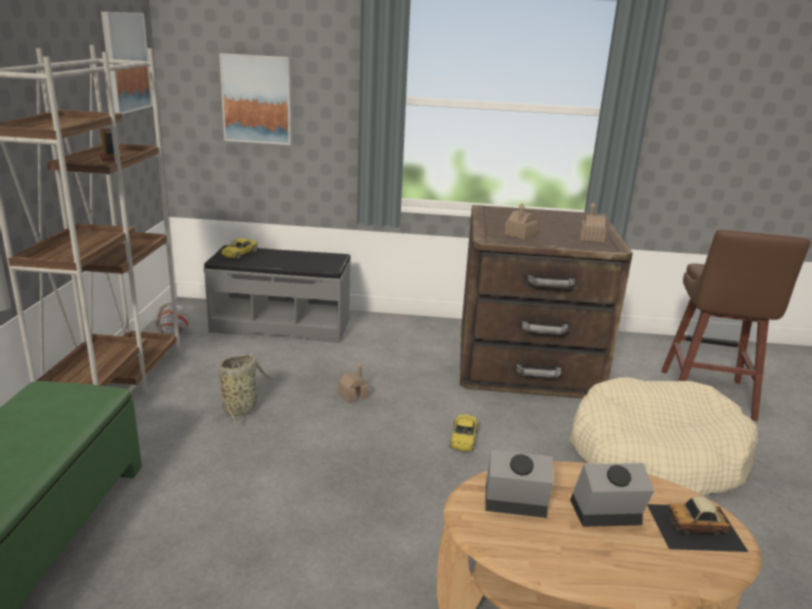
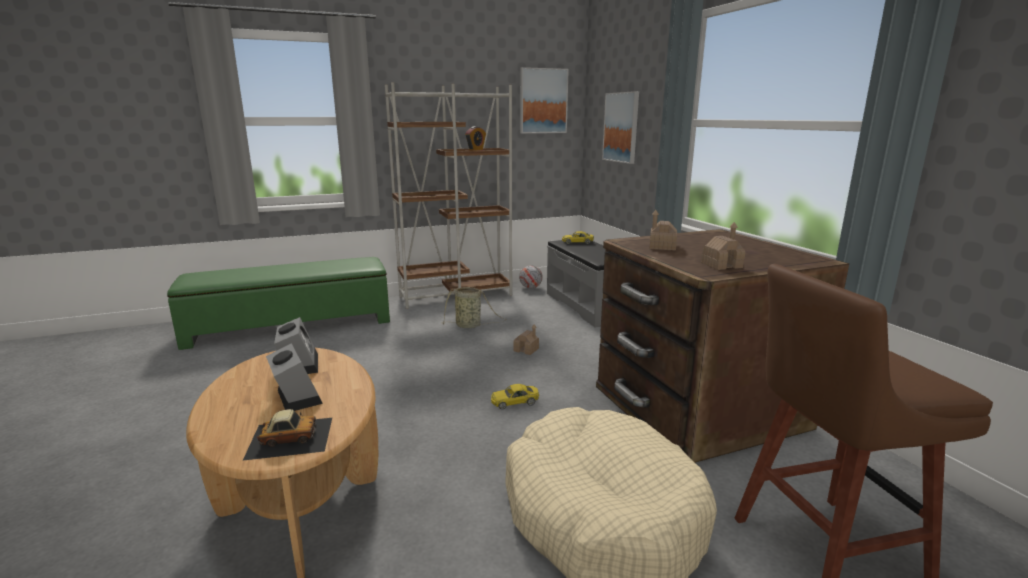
camera: 65 degrees right, 5 degrees down
toy car [647,497,748,552] -> toy car turned 105 degrees clockwise [243,409,332,461]

